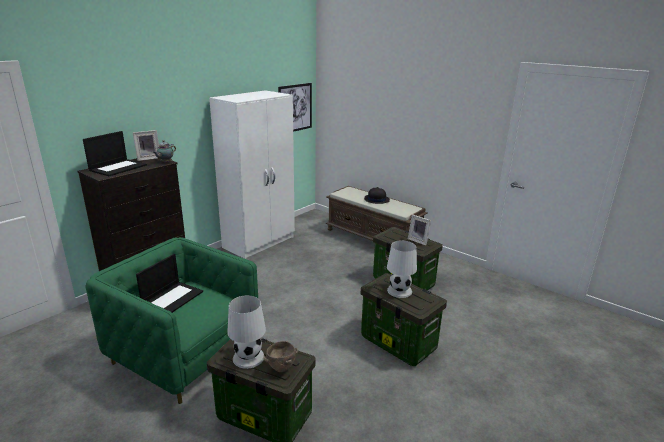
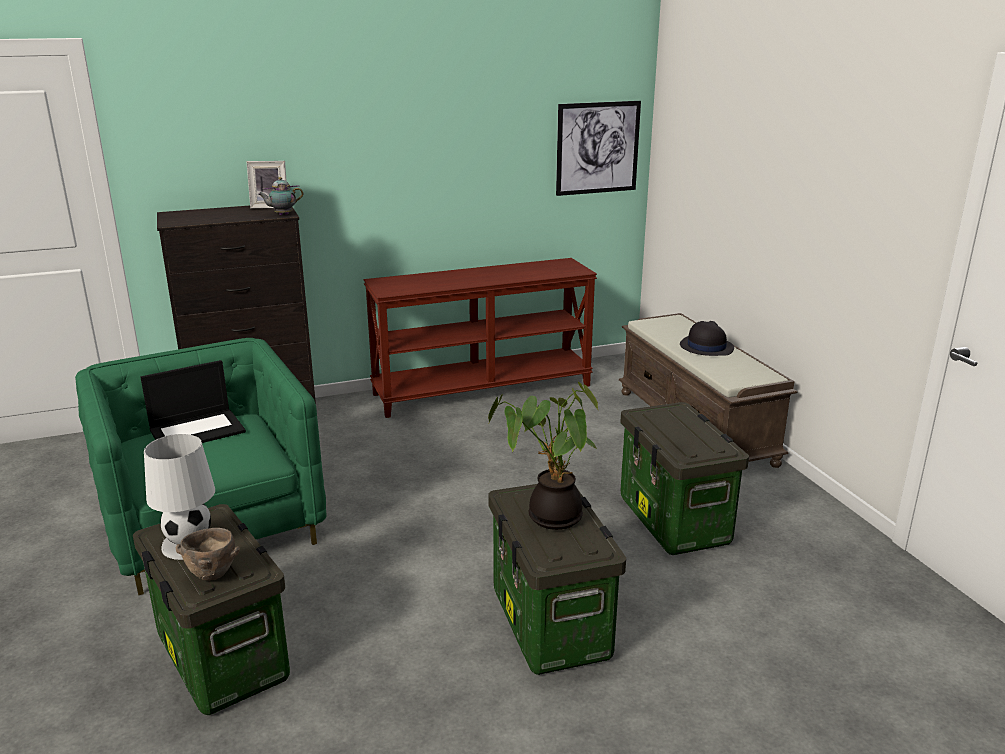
camera: 30 degrees right, 0 degrees up
laptop [83,131,147,176] -> none
white wardrobe [209,90,295,259] -> brown console table [364,258,597,418]
white table lamp [387,241,417,298] -> potted plant [488,382,599,530]
picture frame [408,214,431,245] -> none

